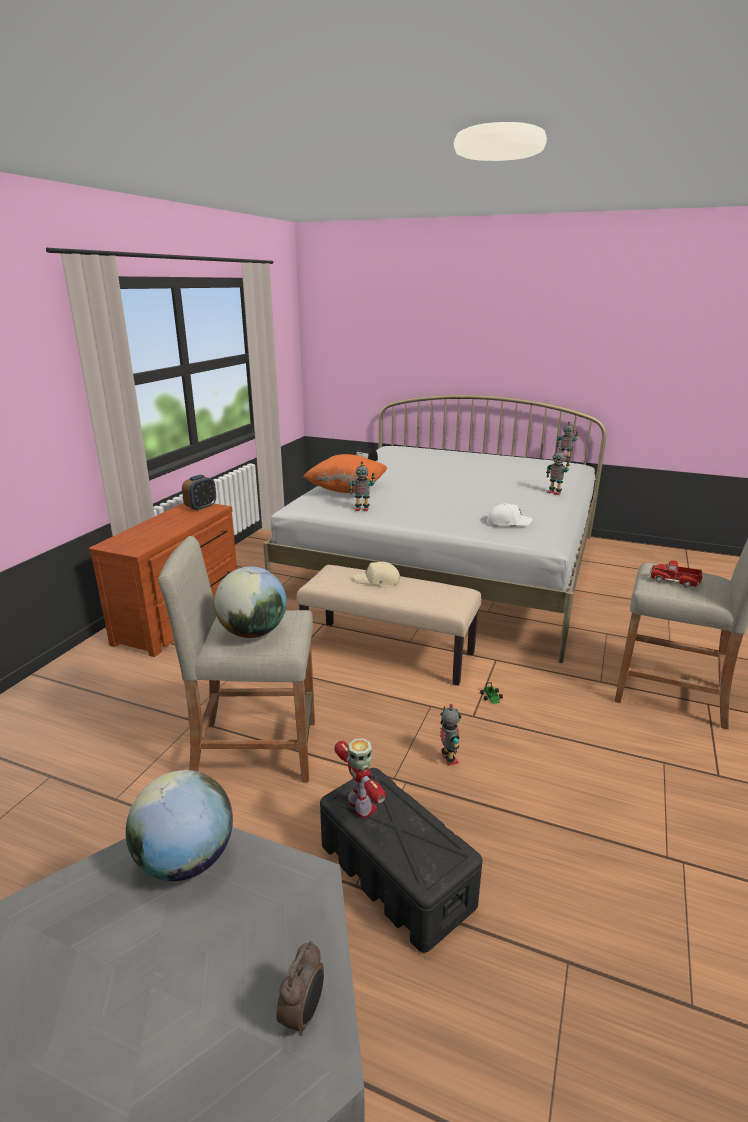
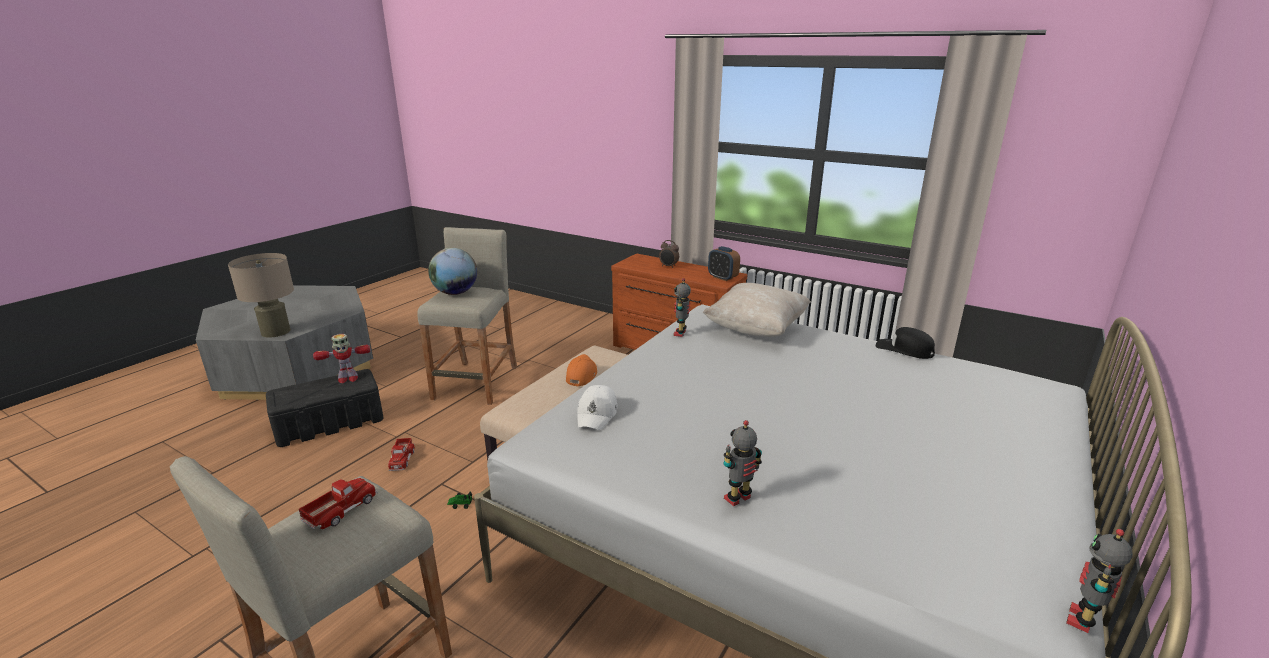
camera: 100 degrees right, 0 degrees up
globe [126,770,233,881] -> none
alarm clock [277,941,324,1036] -> alarm clock moved to [659,240,679,267]
orange pillow [303,454,387,493] -> beige pillow [703,283,811,337]
beige cap [354,562,401,585] -> orange cap [566,354,597,386]
toy robot [440,704,461,766] -> toy truck [388,438,415,471]
none -> beige table lamp [228,253,294,338]

